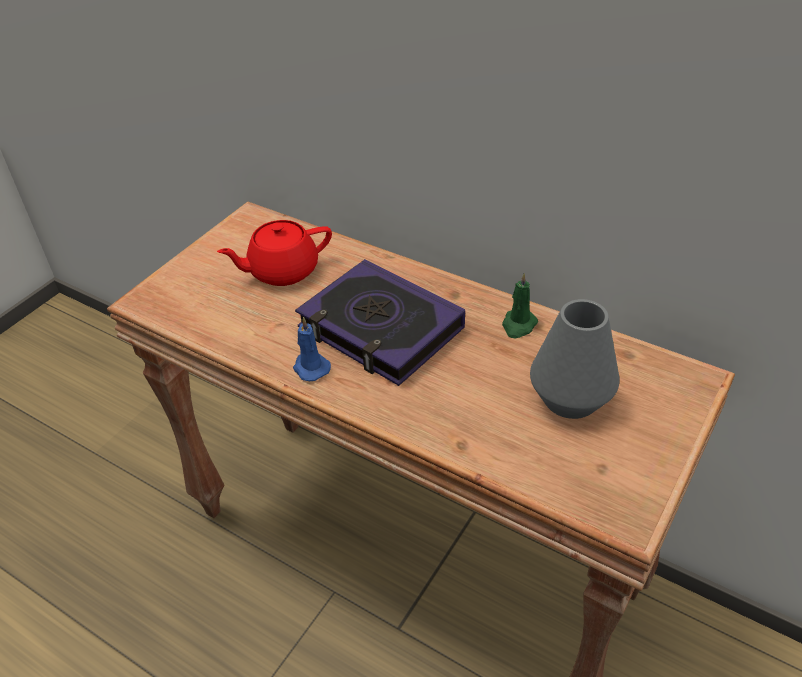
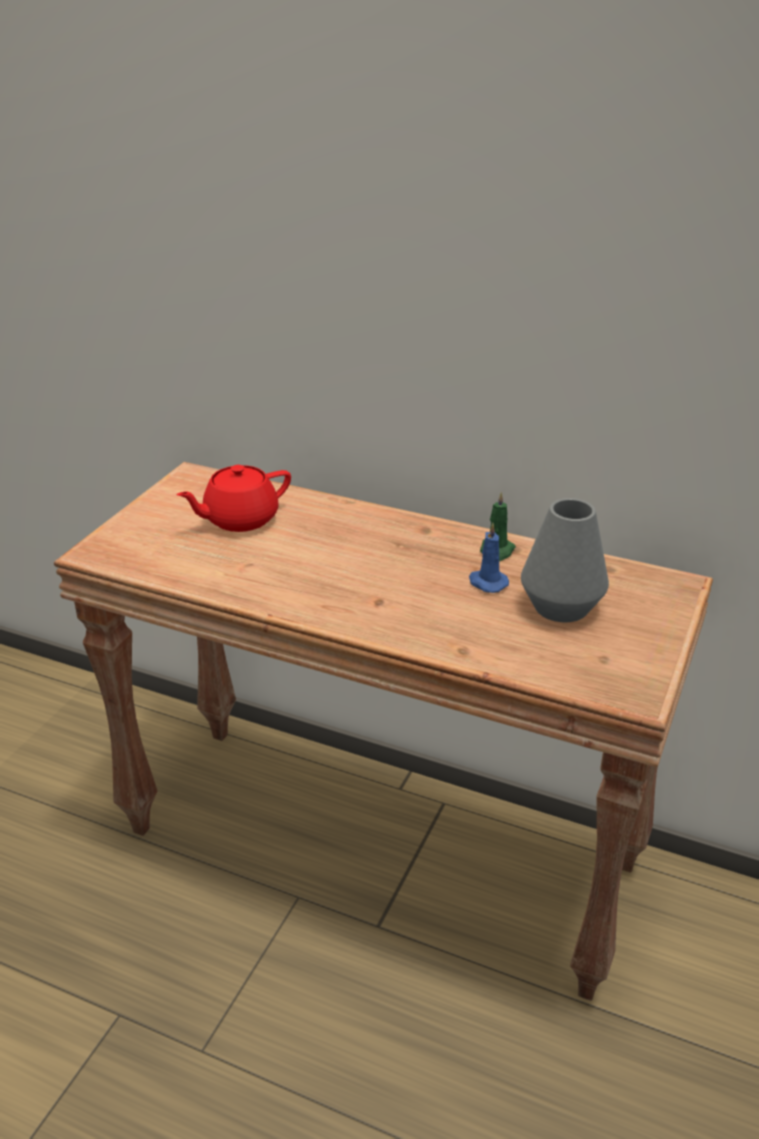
camera: 10 degrees left, 10 degrees down
blue candle [293,317,331,381] -> blue candle moved to [469,523,509,593]
book [295,259,465,386] -> none

